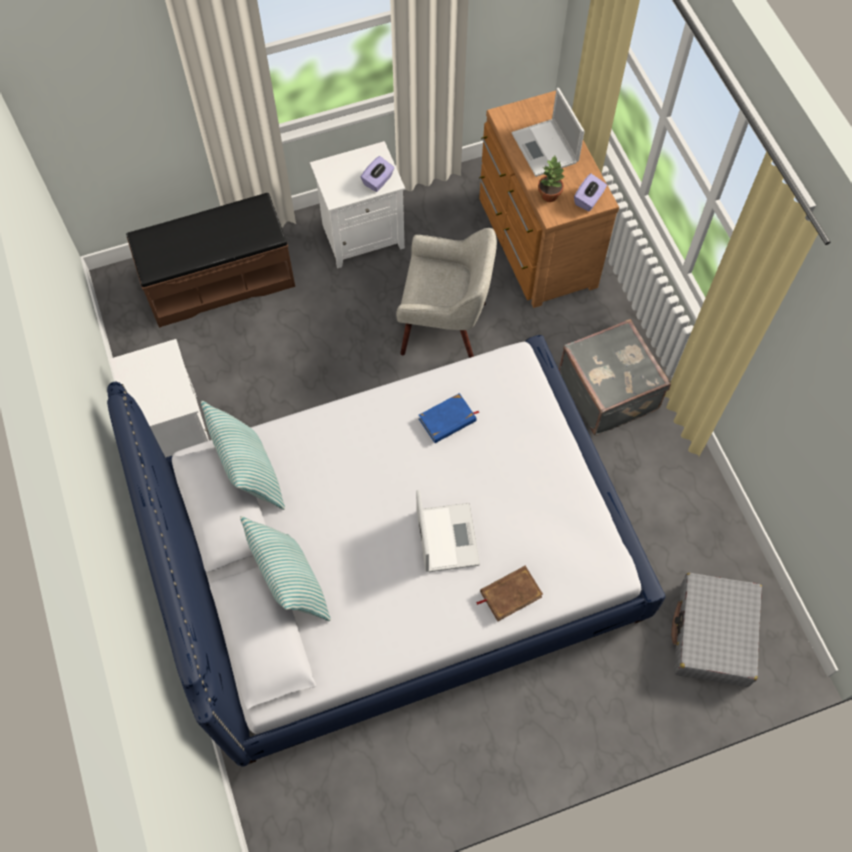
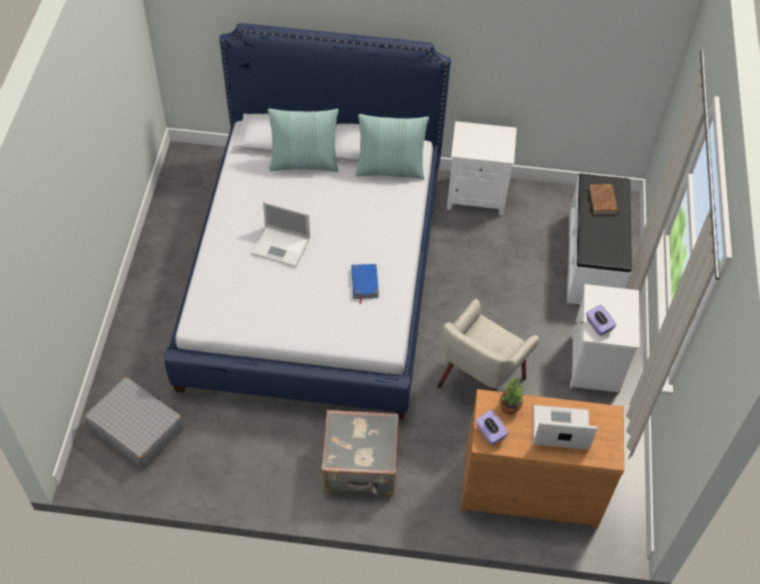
camera: 115 degrees right, 10 degrees down
brown bench [126,193,295,328] -> white bench [567,173,632,304]
brown book [476,566,543,621] -> brown book moved to [589,184,618,215]

